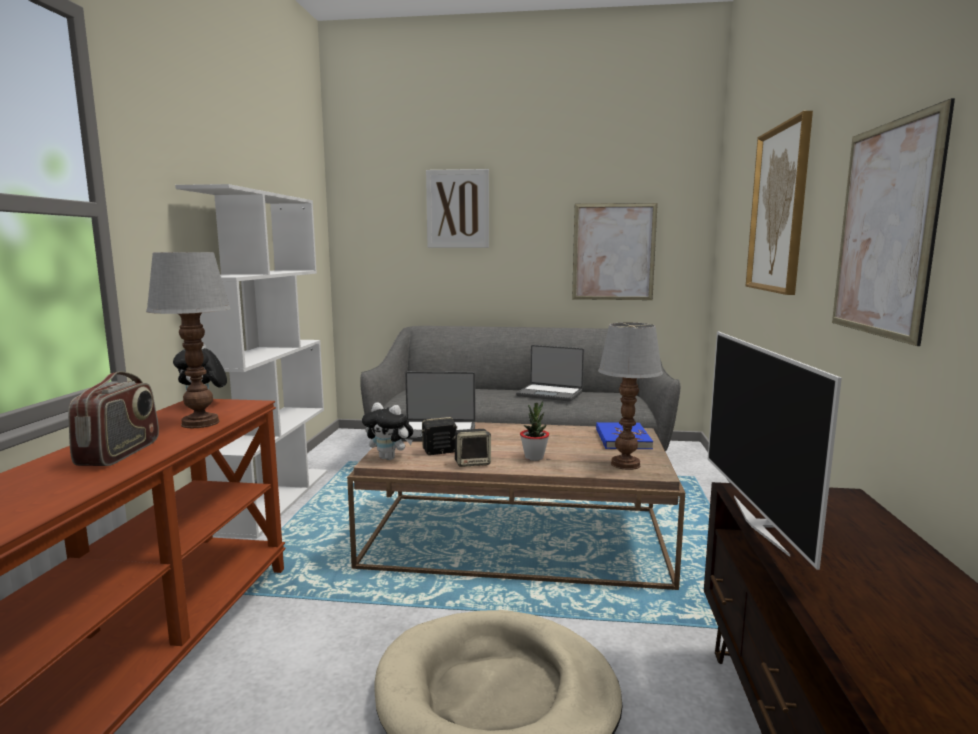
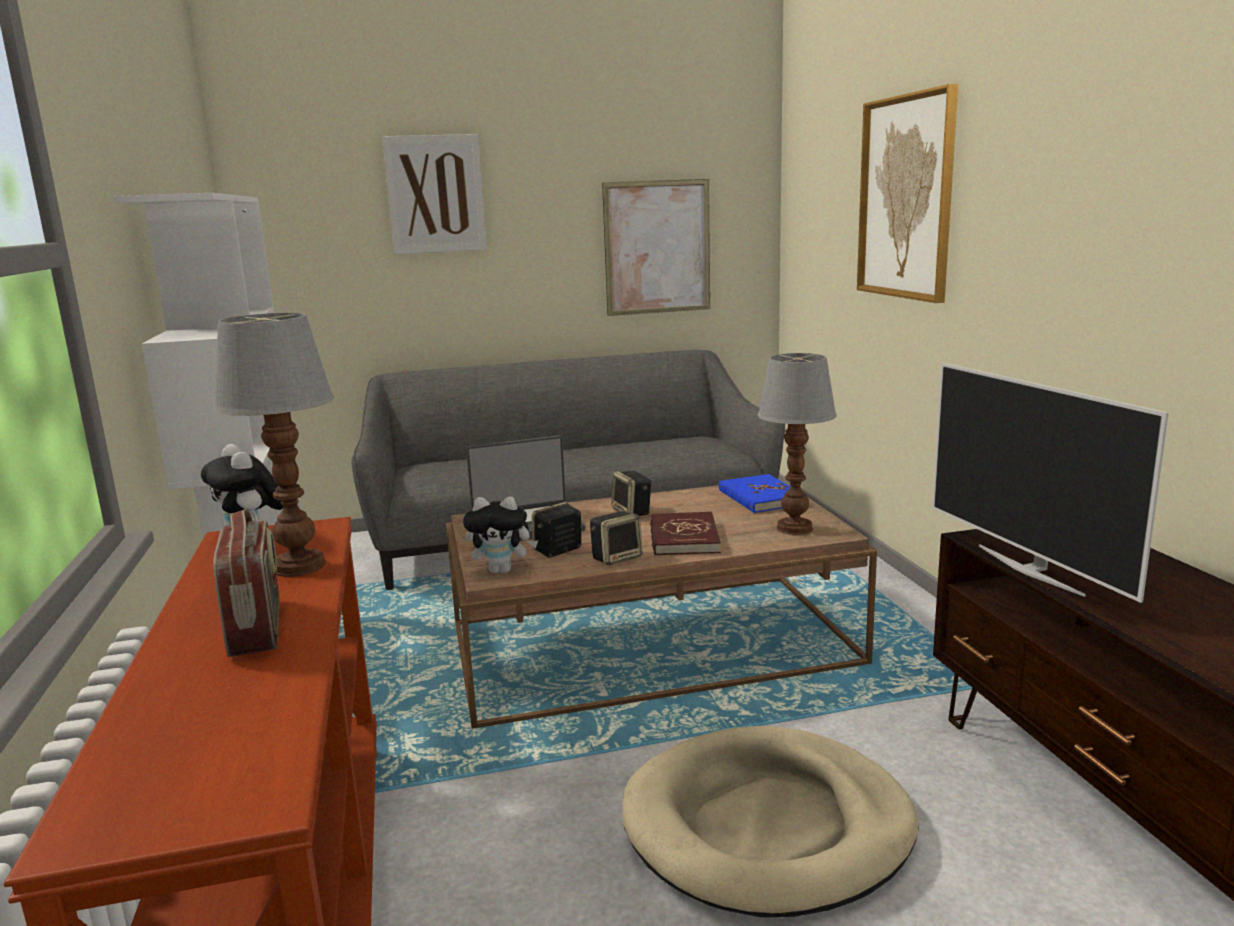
camera: 20 degrees left, 5 degrees up
laptop [516,345,584,402] -> none
potted plant [520,400,549,461] -> red book [650,512,721,556]
picture [832,98,955,346] -> none
none -> speaker [611,471,651,516]

